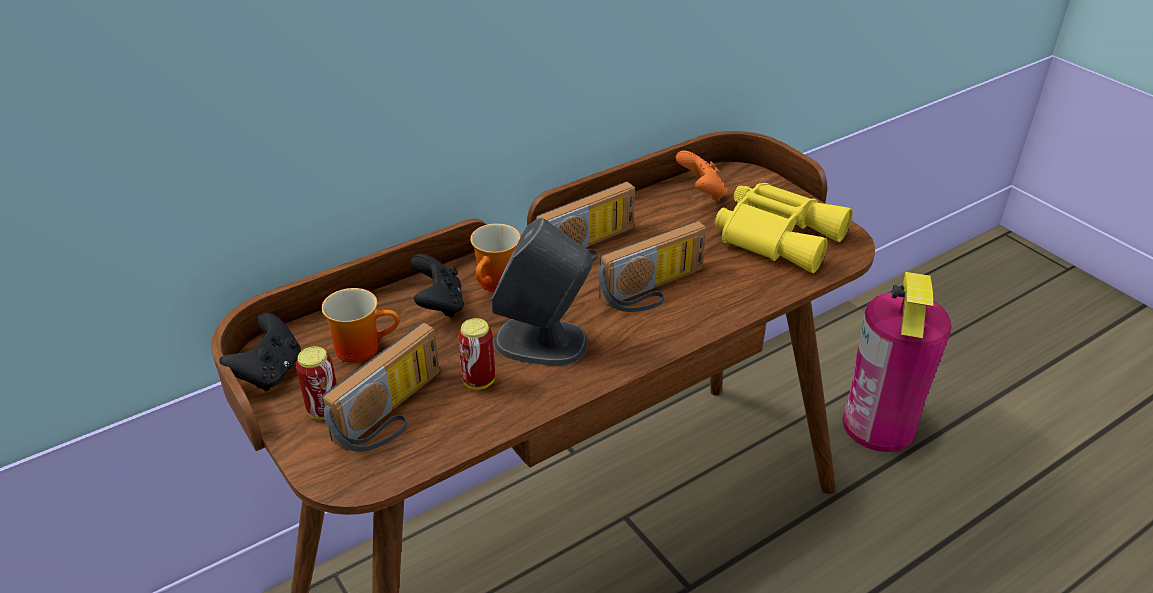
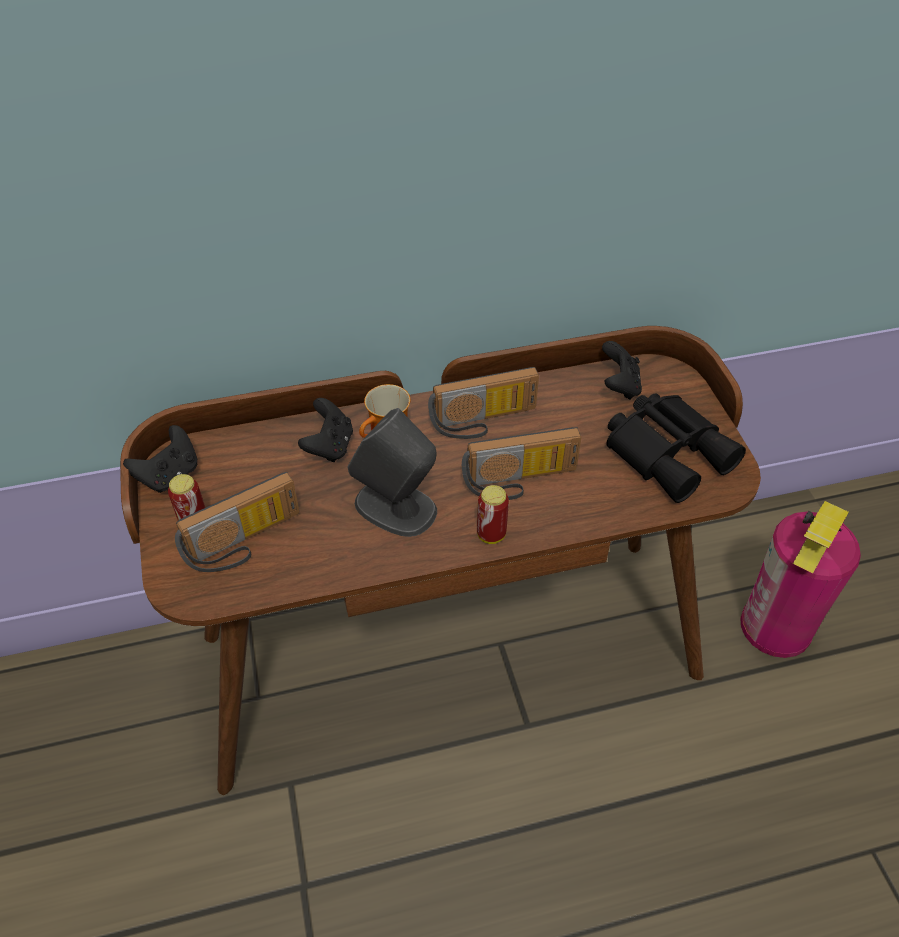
camera: 20 degrees right, 10 degrees up
mug [321,288,400,363] -> none
can [458,318,495,390] -> can moved to [477,485,509,544]
orange game controller [675,150,728,202] -> black game controller [602,341,642,400]
yellow binoculars [715,183,853,273] -> black binoculars [606,393,746,503]

